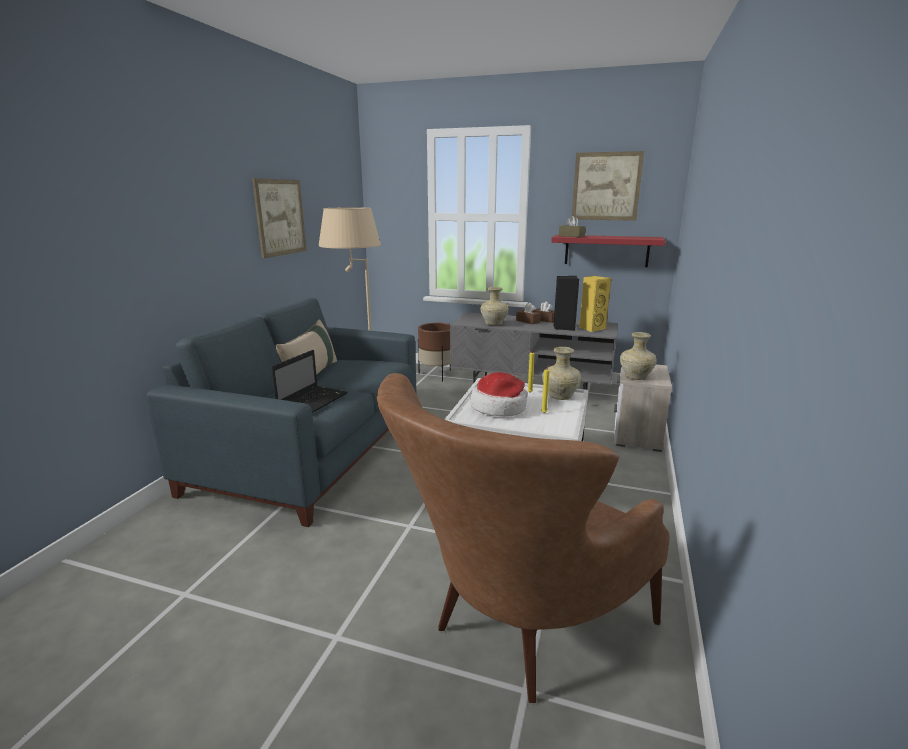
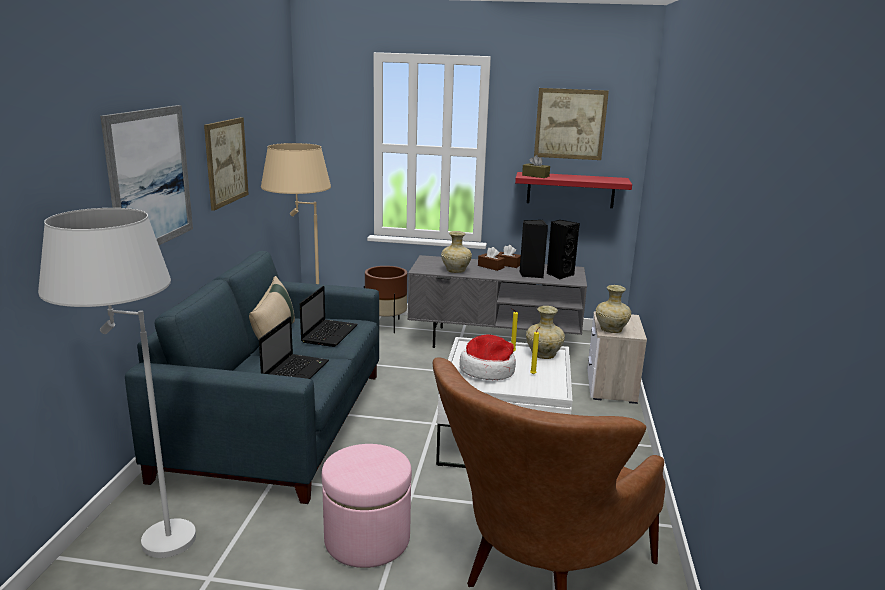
camera: 10 degrees left, 0 degrees up
yellow speaker [579,276,611,332] -> black speaker [547,220,580,280]
none -> white floor lamp [38,208,196,558]
none -> picture [100,105,193,245]
none -> laptop [300,286,358,347]
none -> pink ottoman [322,444,412,568]

